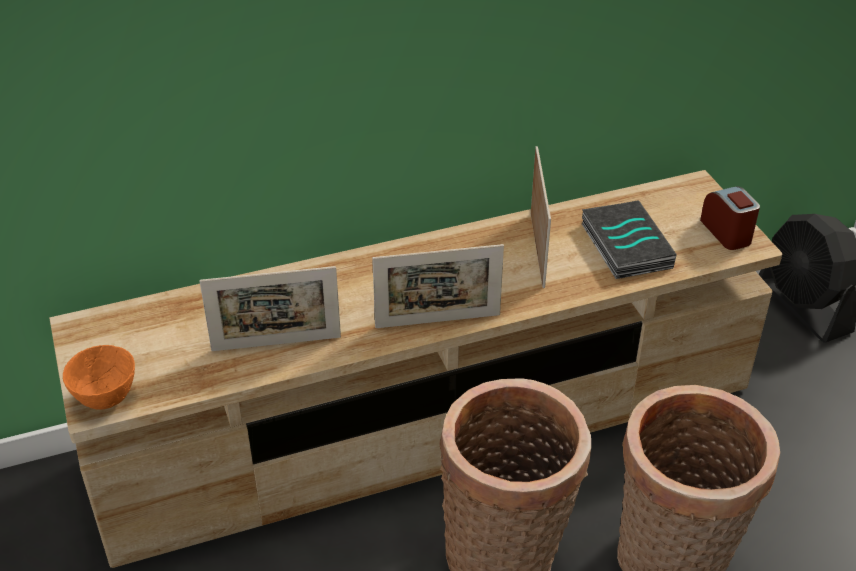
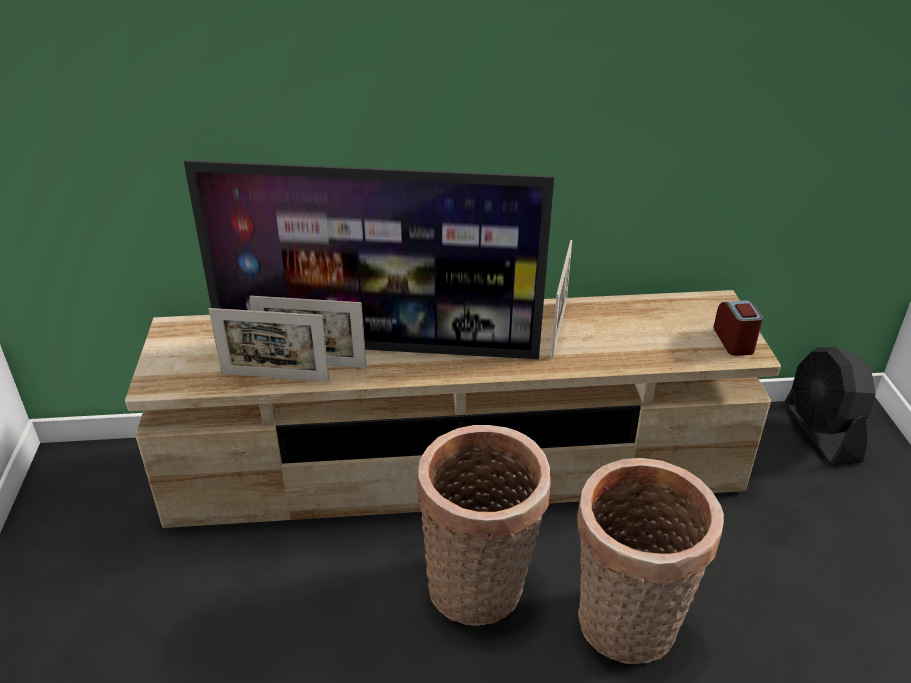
camera: 15 degrees right, 5 degrees down
orange bowl [63,345,135,410] -> none
picture frame [372,244,504,328] -> picture frame moved to [209,308,330,381]
book [582,201,677,279] -> none
none -> television [184,160,554,359]

